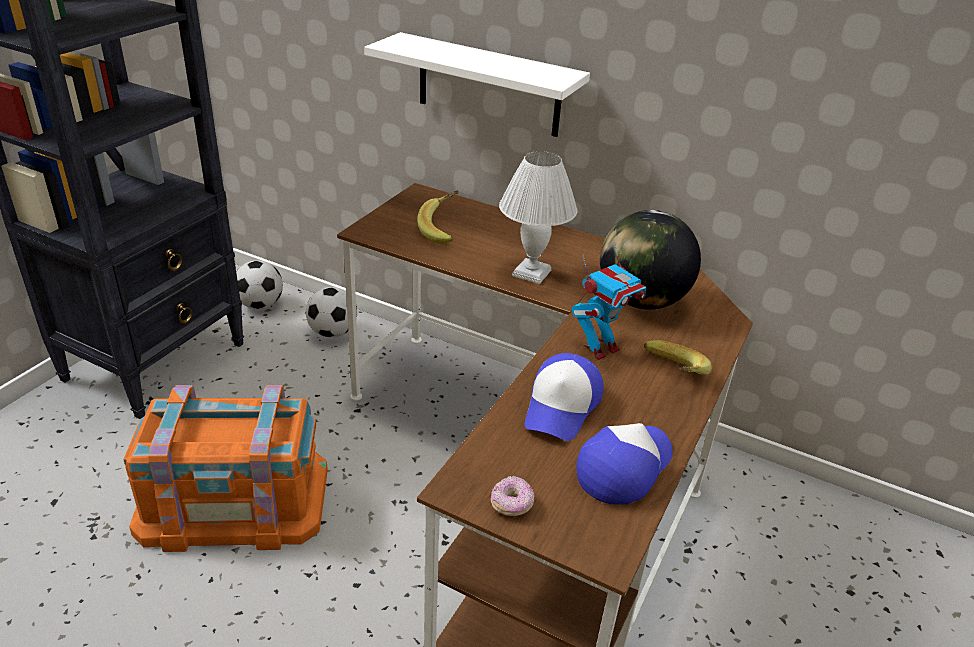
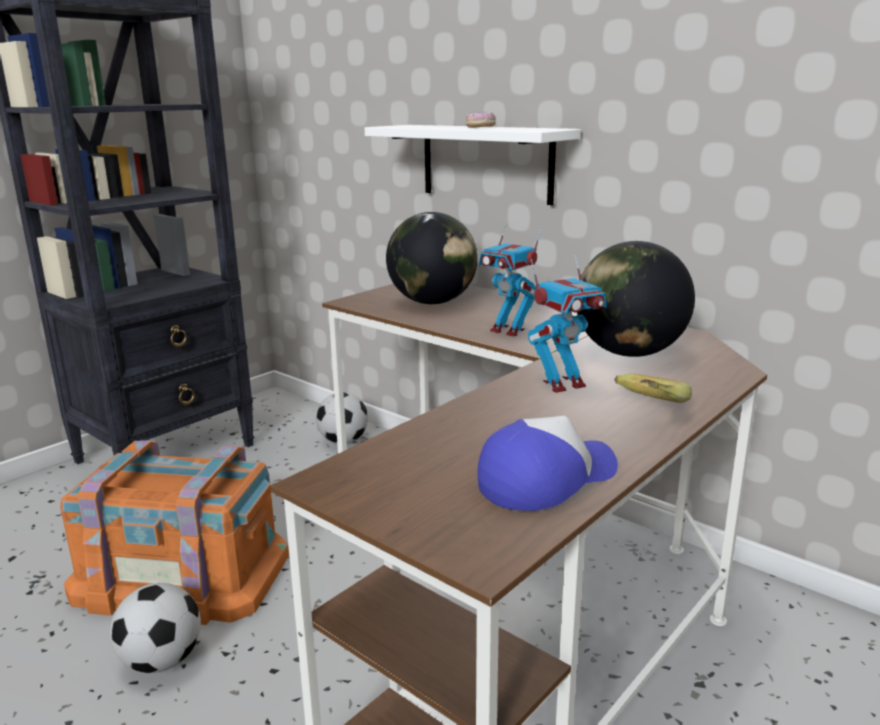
camera: 15 degrees right, 15 degrees down
football [236,260,283,309] -> football moved to [110,583,201,673]
banana [417,191,459,244] -> globe [386,212,478,304]
donut [491,476,535,516] -> donut moved to [466,112,496,128]
white table lamp [499,151,578,284] -> toy robot [479,224,542,337]
cap [525,353,604,441] -> none

